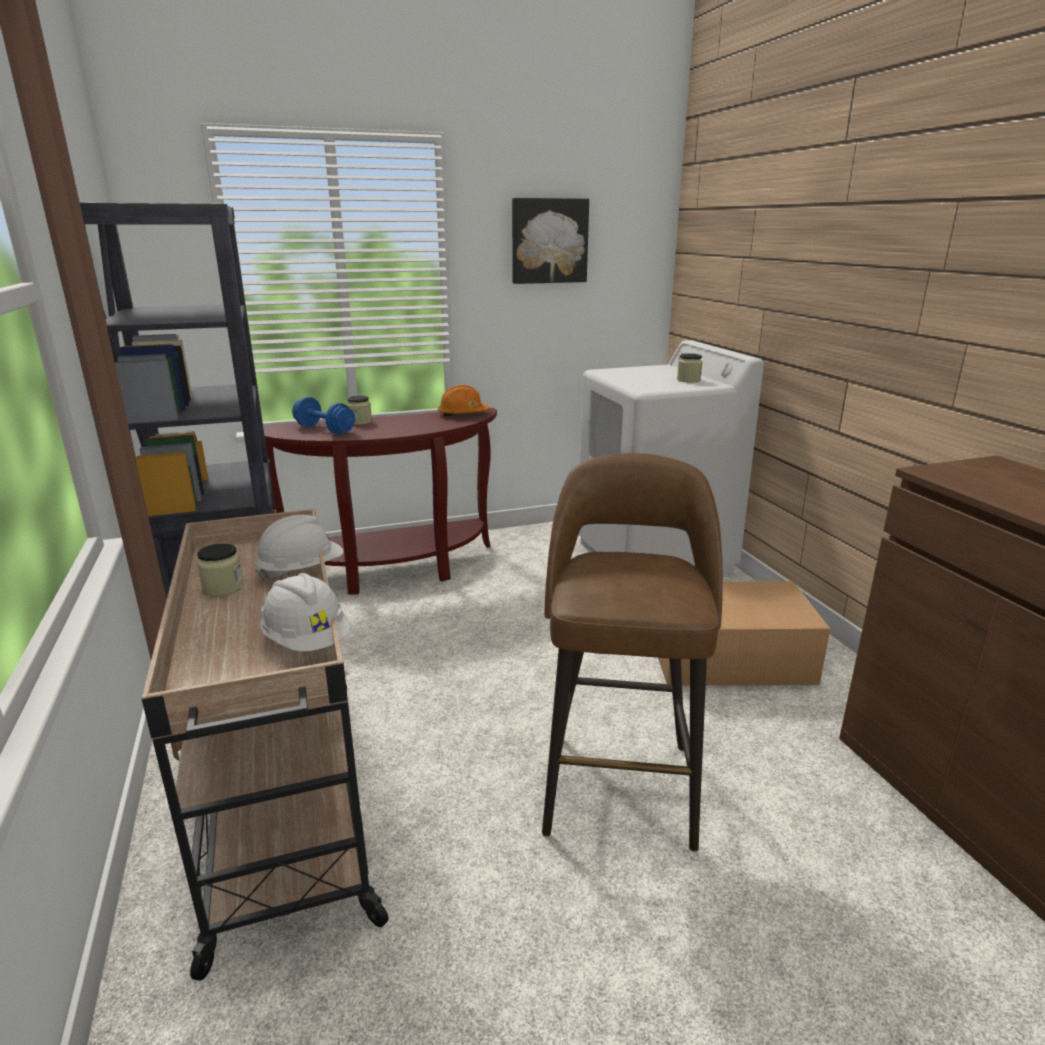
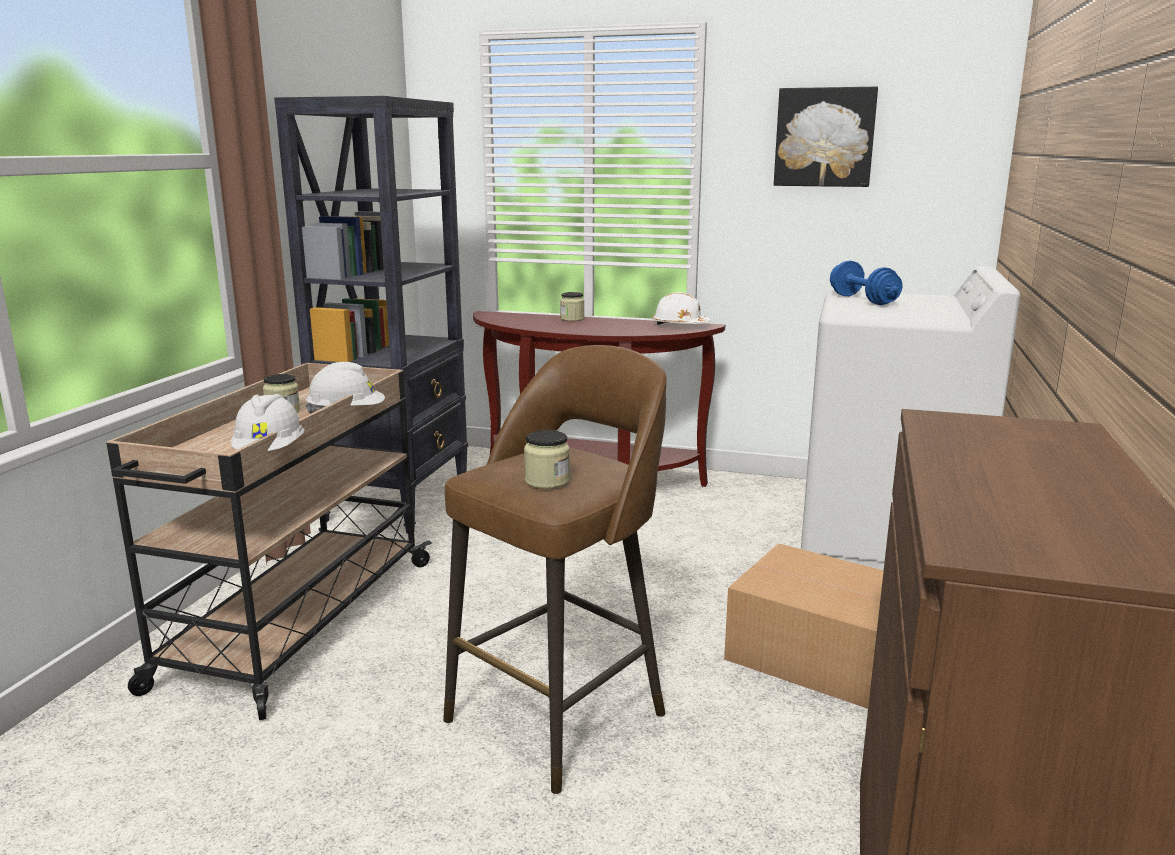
camera: 35 degrees right, 5 degrees down
blue dumbbell [292,397,355,434] -> blue dumbbell moved to [830,261,902,305]
orange hard hat [438,385,490,417] -> white hard hat [652,292,711,325]
jar [677,353,703,383] -> jar moved to [524,430,570,489]

